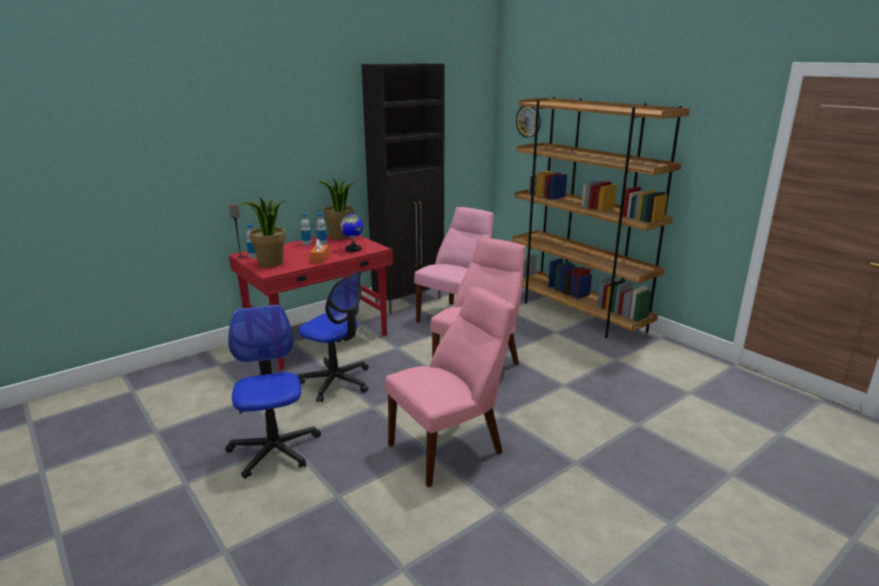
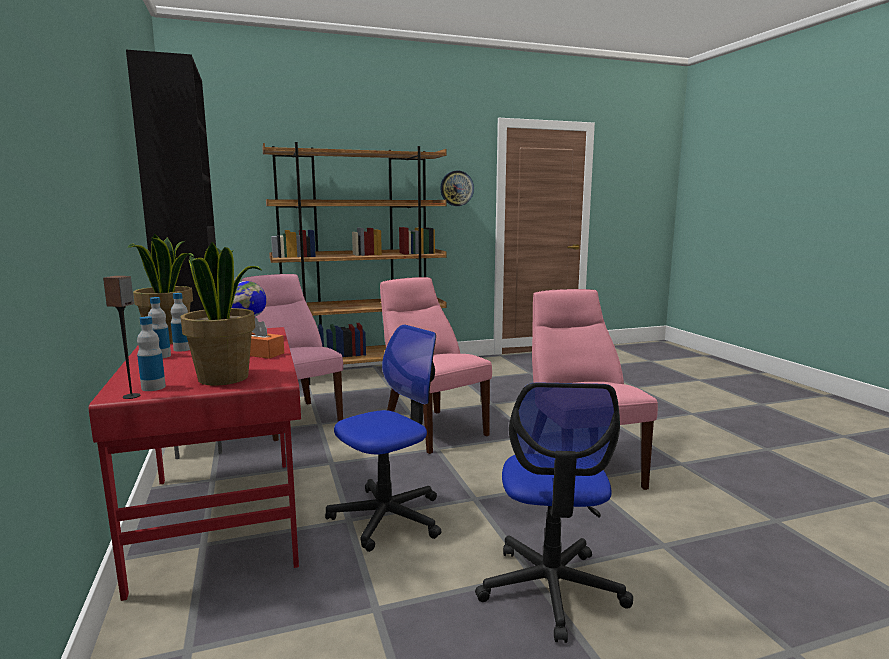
camera: 70 degrees left, 10 degrees down
office chair [225,305,321,479] -> office chair turned 90 degrees counterclockwise [475,383,633,643]
wall clock [516,106,541,138] -> wall clock moved to [440,171,474,206]

